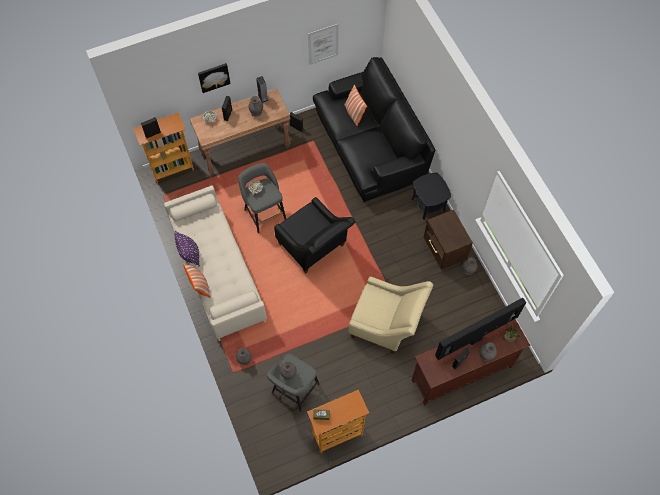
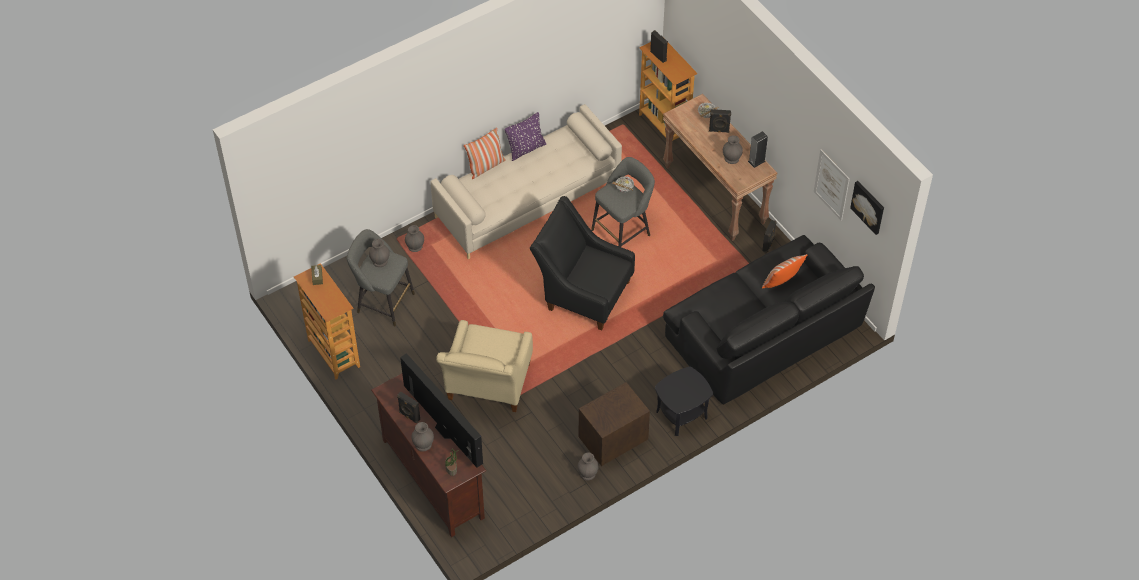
camera: 80 degrees right, 10 degrees down
picture [198,63,231,93] -> picture moved to [850,181,884,235]
black armchair [274,197,355,274] -> black armchair turned 75 degrees clockwise [530,196,635,331]

